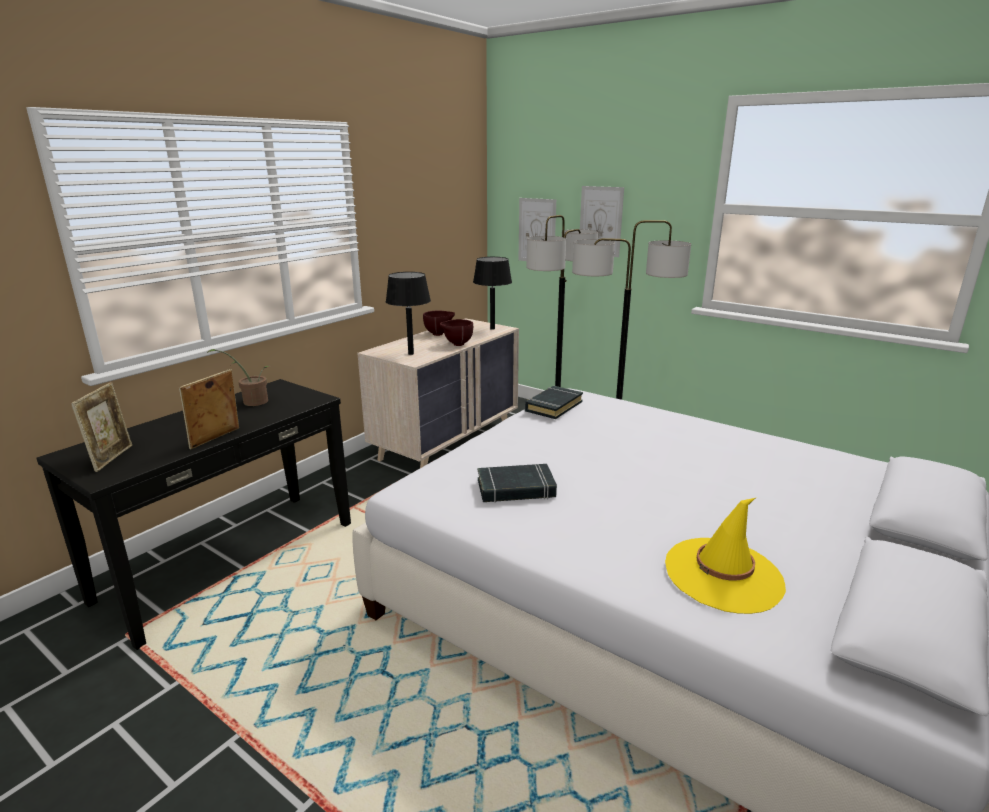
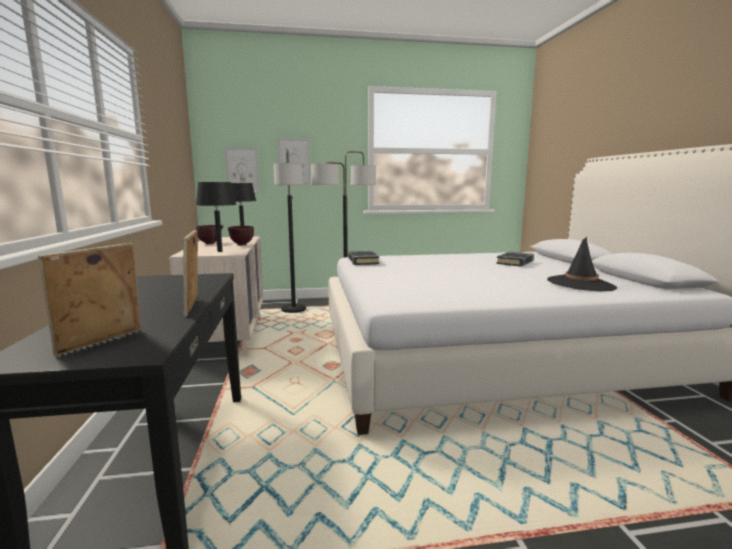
camera: 45 degrees left, 10 degrees down
picture frame [71,382,132,472] -> picture frame turned 105 degrees counterclockwise [38,243,141,356]
potted plant [206,349,269,406] -> none
black book [478,464,557,503] -> black book moved to [496,252,534,267]
yellow hat [665,498,786,614] -> black hat [547,237,617,291]

